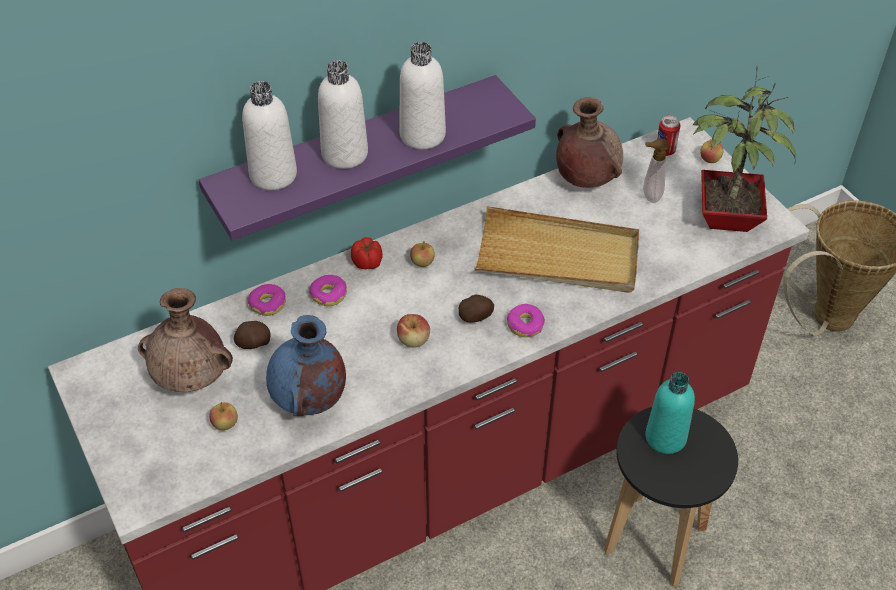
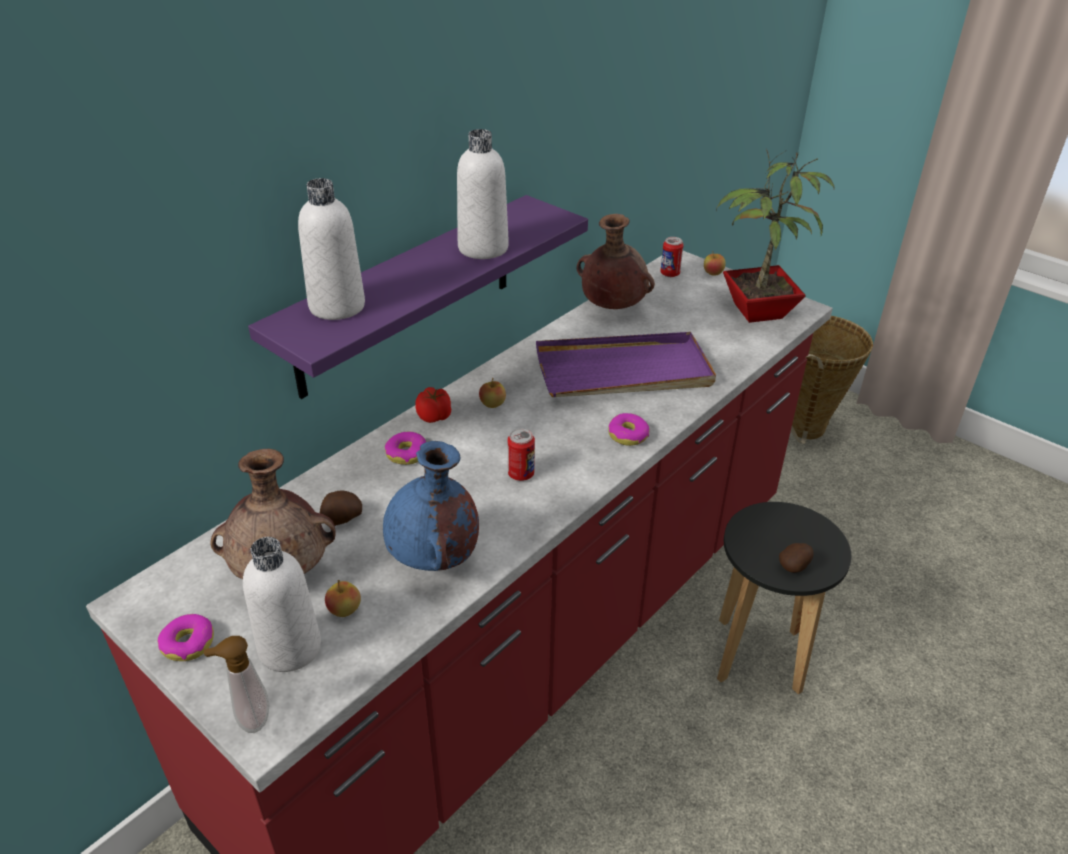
camera: 20 degrees left, 10 degrees down
donut [248,284,286,316] -> donut moved to [158,614,214,661]
white bottle [318,60,368,169] -> white bottle moved to [243,537,321,672]
apple [397,314,430,348] -> can [508,429,535,481]
potato [459,295,494,323] -> potato moved to [779,543,814,573]
beige tray [475,206,639,293] -> purple tray [536,332,716,397]
soap dispenser [643,139,669,203] -> soap dispenser moved to [204,636,270,733]
turquoise bottle [645,372,695,454] -> none

